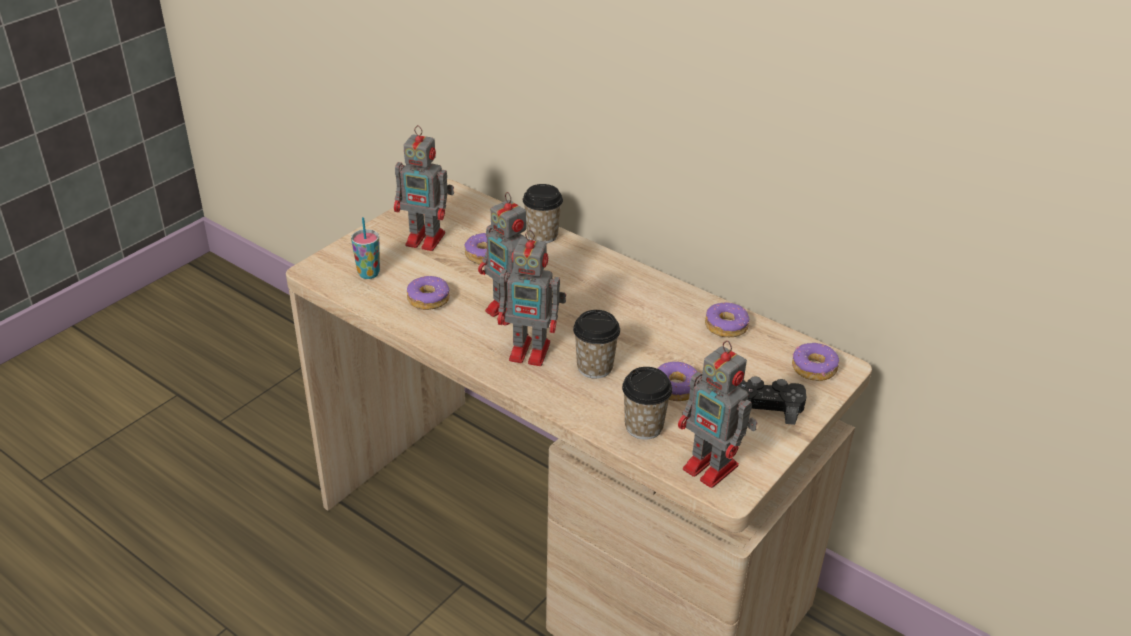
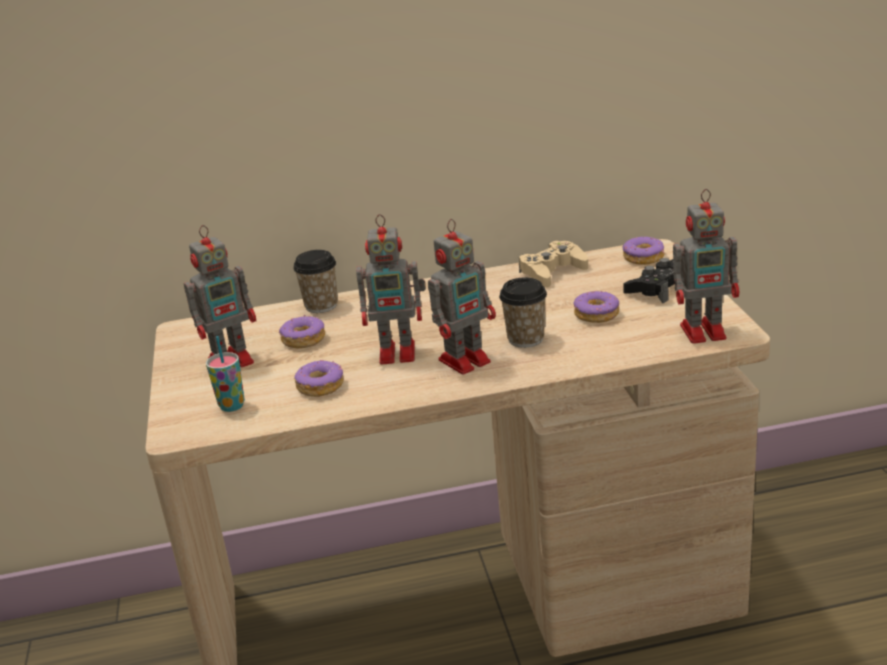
camera: 45 degrees left, 10 degrees down
cup [622,367,672,440] -> none
donut [705,302,749,337] -> beige game controller [519,241,588,288]

